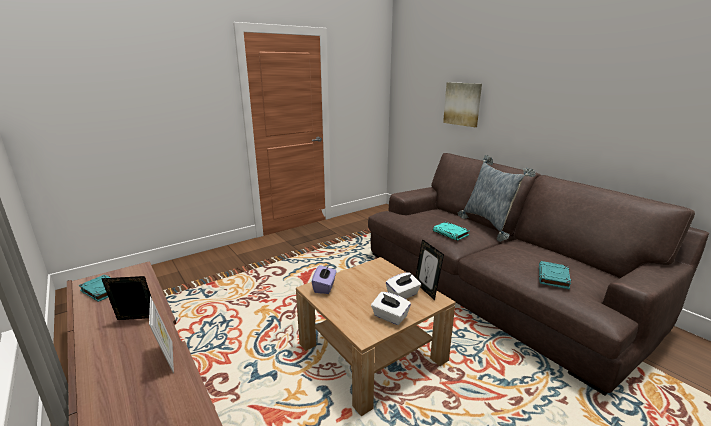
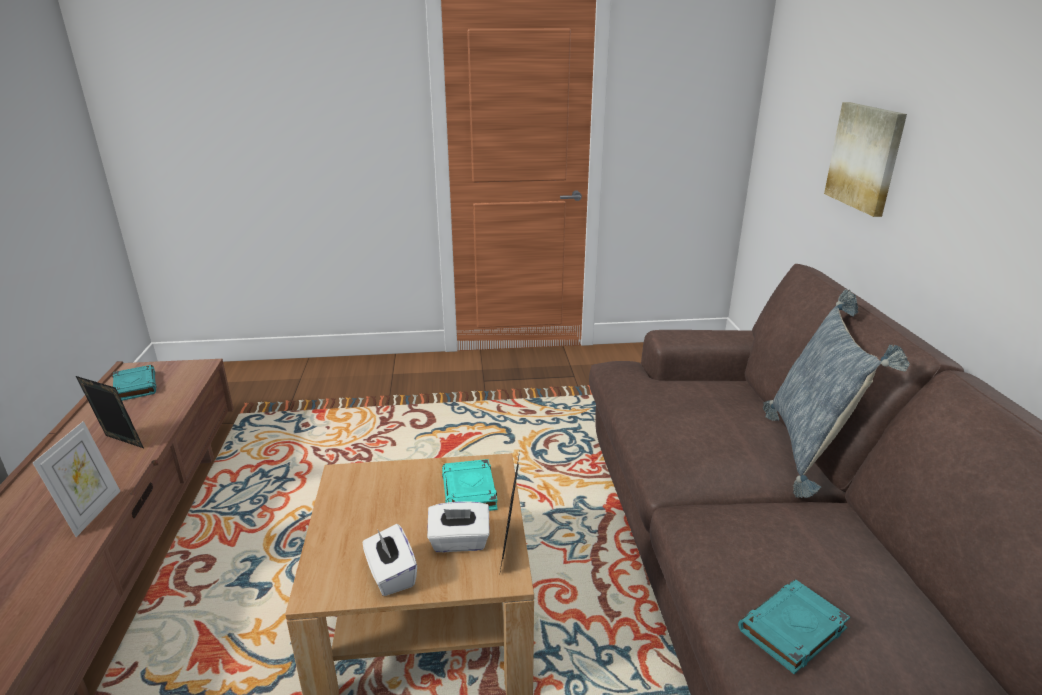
camera: 30 degrees right, 5 degrees up
purple tissue box [312,265,337,294] -> none
turquoise book [433,222,470,241] -> turquoise book moved to [442,459,498,511]

